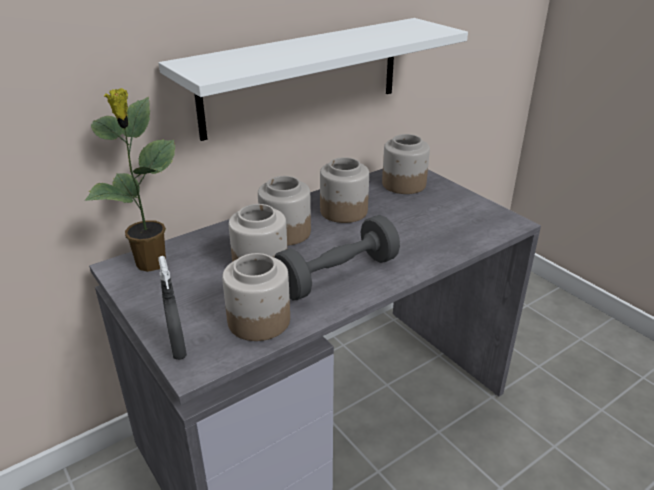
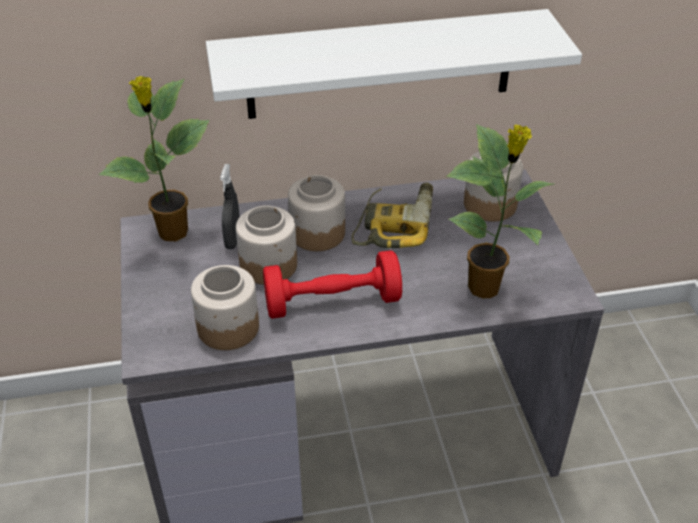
camera: 25 degrees right, 10 degrees up
grey spray bottle [158,256,187,360] -> grey spray bottle moved to [220,164,240,249]
grey dumbbell [274,215,400,300] -> red dumbbell [263,250,402,319]
jar [320,157,369,223] -> power drill [351,183,433,248]
none -> potted plant [446,124,554,298]

